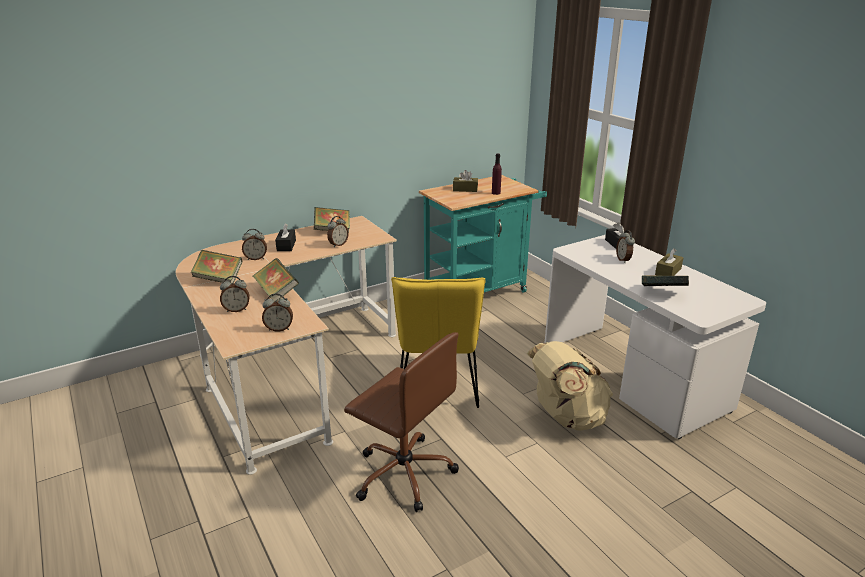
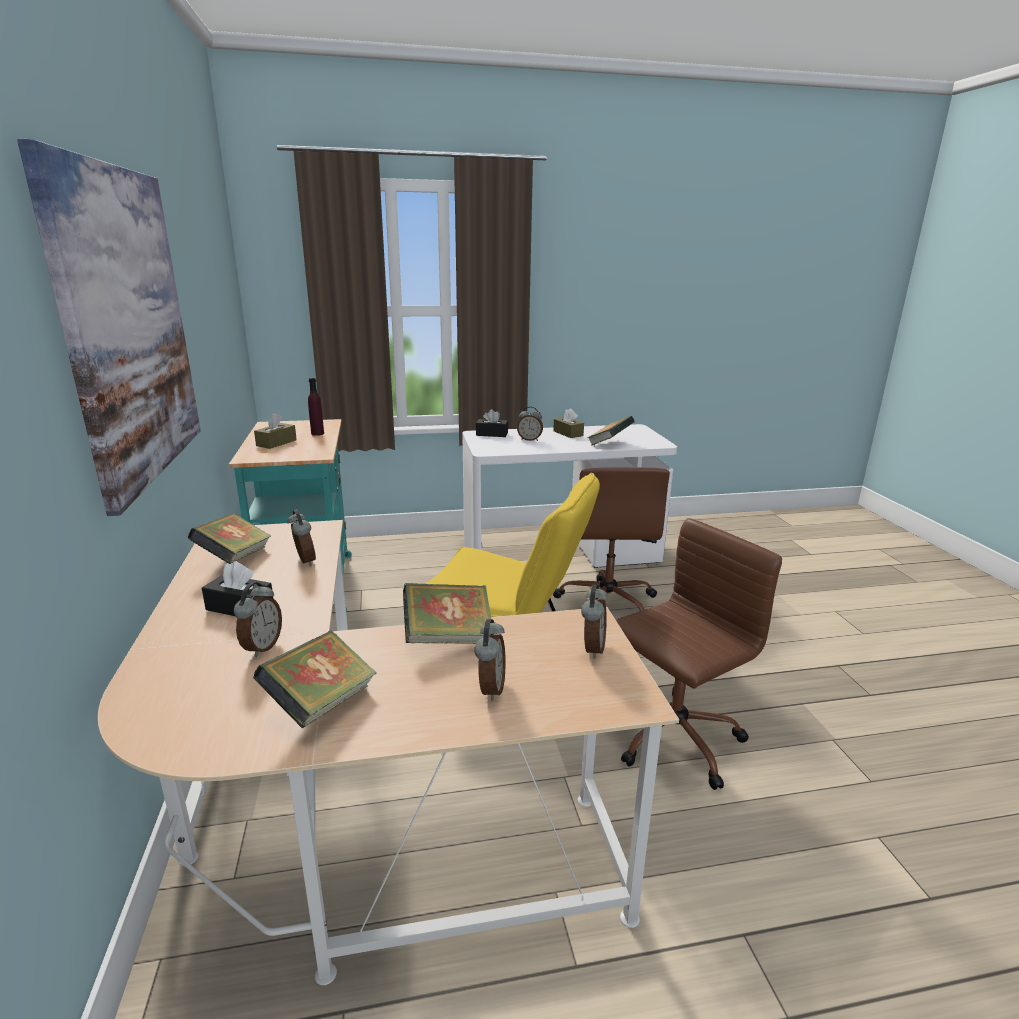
camera: 70 degrees left, 5 degrees down
beige backpack [527,341,613,431] -> brown office chair [553,467,670,611]
none -> picture [17,139,201,516]

